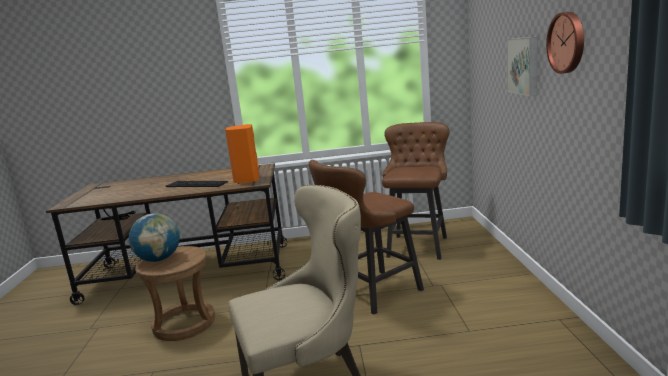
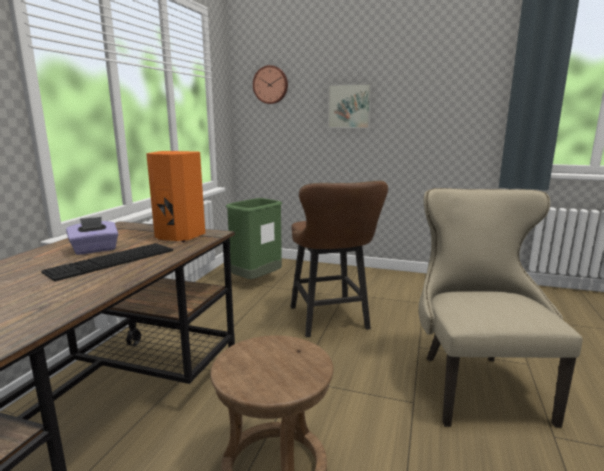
camera: 70 degrees left, 0 degrees up
globe [129,213,180,262] -> none
brown stool [382,122,450,260] -> green trash can [226,198,282,279]
wall clock [546,12,584,74] -> wall clock moved to [253,65,288,104]
none -> purple tissue box [66,217,118,255]

